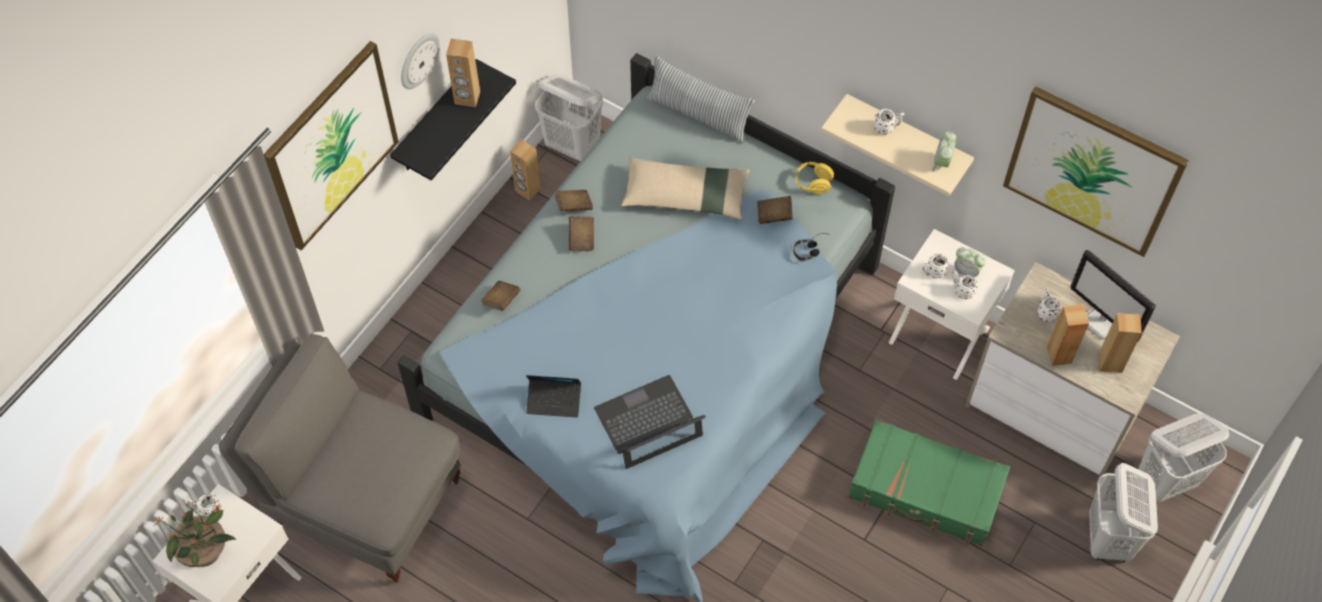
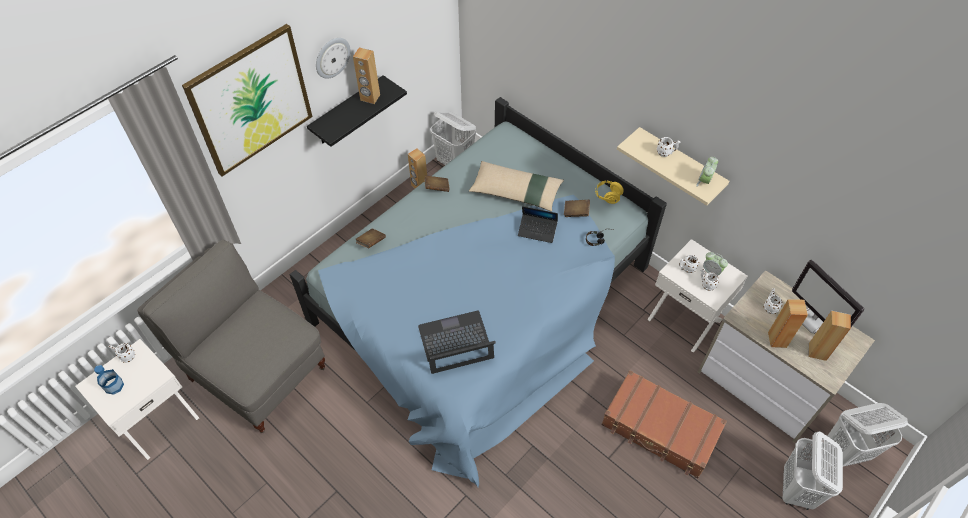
camera: 10 degrees right, 5 degrees down
potted plant [155,502,236,567] -> bottle [94,365,124,395]
laptop [526,375,581,418] -> laptop moved to [518,206,558,243]
brown book [569,216,594,251] -> none
pillow [646,55,755,144] -> none
green suitcase [848,419,1010,546] -> brown suitcase [601,370,727,478]
picture [1003,86,1189,257] -> none

